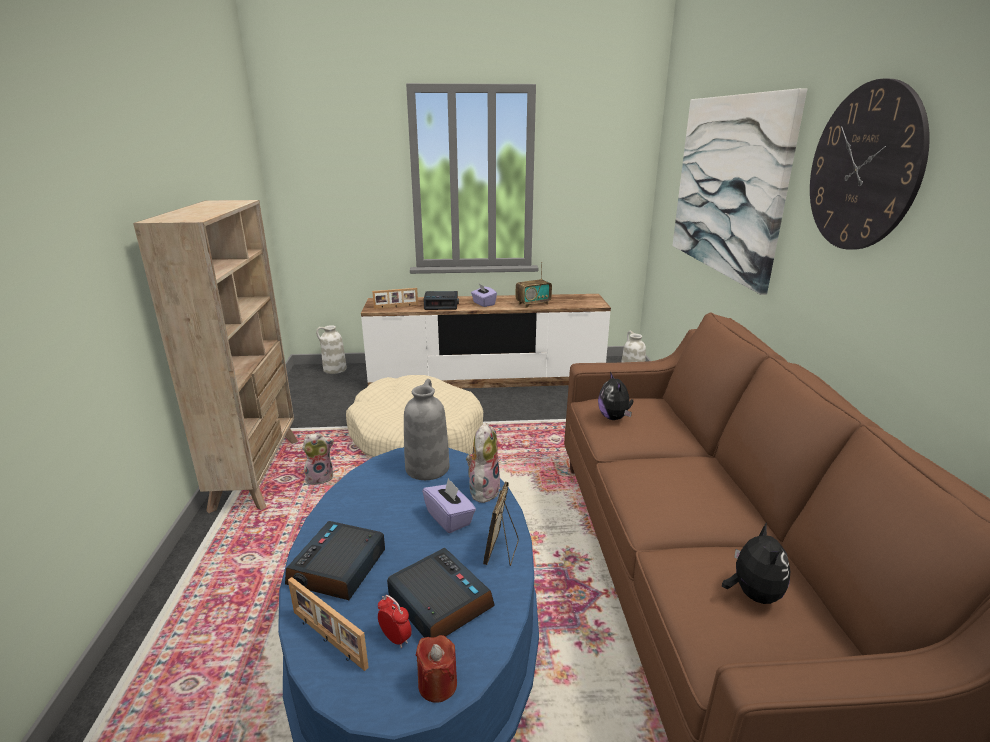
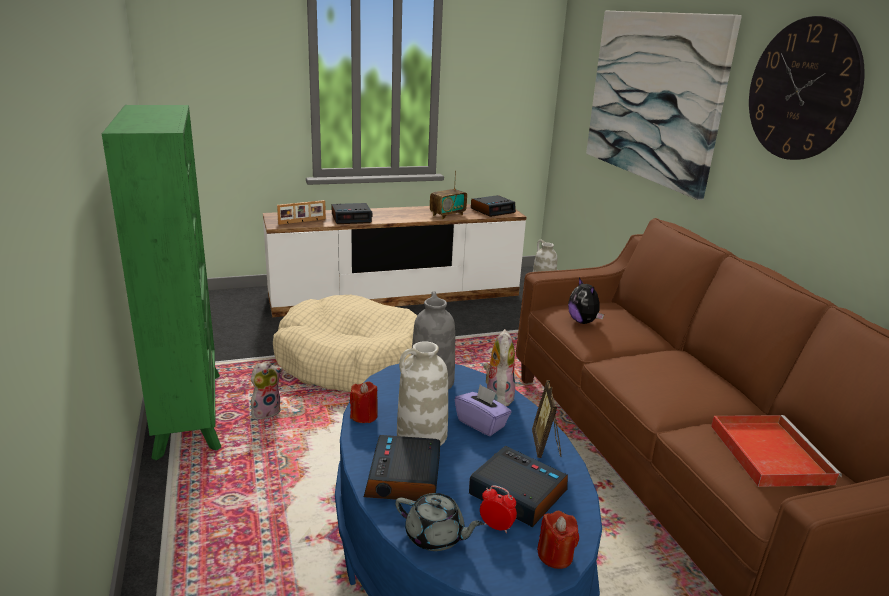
camera: 15 degrees left, 0 degrees up
beige bookcase [133,200,298,513] -> green bookcase [102,105,221,460]
picture frame [288,577,369,671] -> grey teapot [395,493,484,551]
white vase [316,325,347,374] -> white vase moved to [397,341,448,446]
purple tissue box [471,284,497,307] -> none
plush toy [722,522,790,604] -> red tray [711,415,842,487]
none -> red candle [350,382,378,423]
none -> alarm clock [471,195,516,217]

